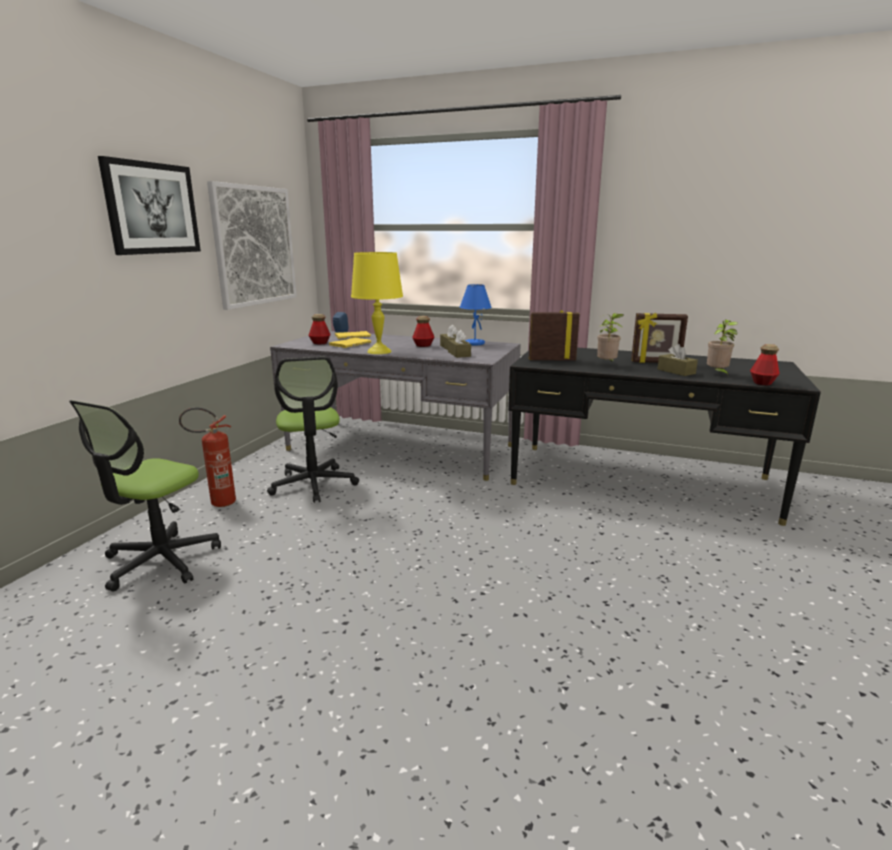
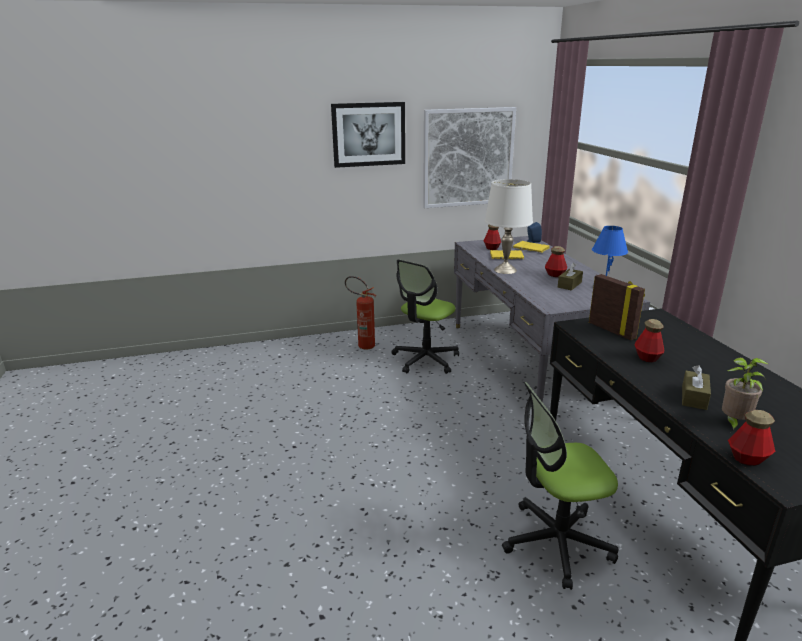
camera: 55 degrees right, 5 degrees up
office chair [69,400,221,592] -> office chair moved to [502,382,618,590]
yellow table lamp [351,252,403,354] -> white table lamp [485,179,533,274]
brown tissue box [448,330,471,358] -> none
potted plant [597,313,624,363] -> bottle [635,319,664,362]
picture frame [631,313,688,363] -> none

